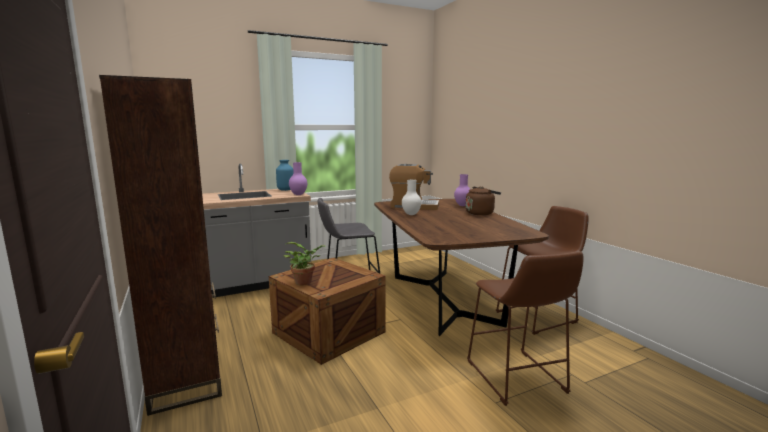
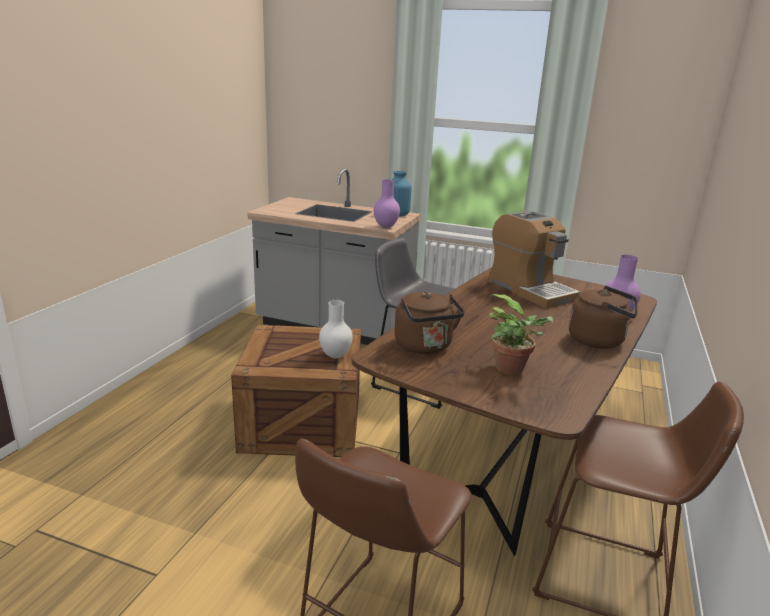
camera: 45 degrees right, 10 degrees up
brown bookcase [99,75,222,416] -> none
potted plant [283,242,326,286] -> potted plant moved to [489,294,553,375]
white vase [402,180,421,215] -> white vase moved to [319,300,353,358]
none -> brown kettle [395,292,465,354]

